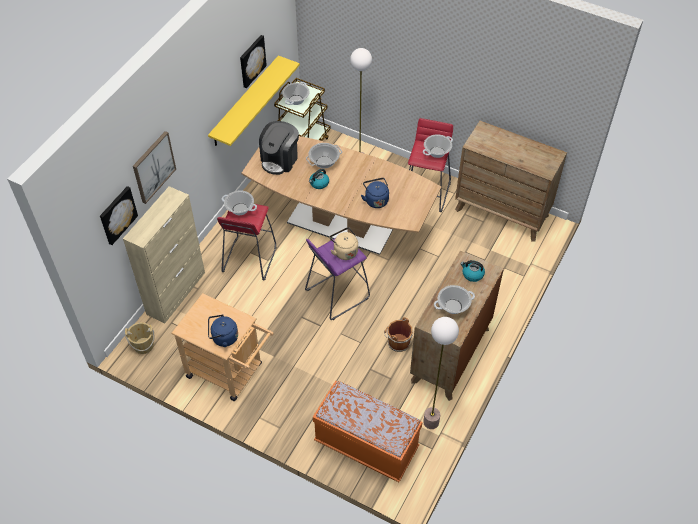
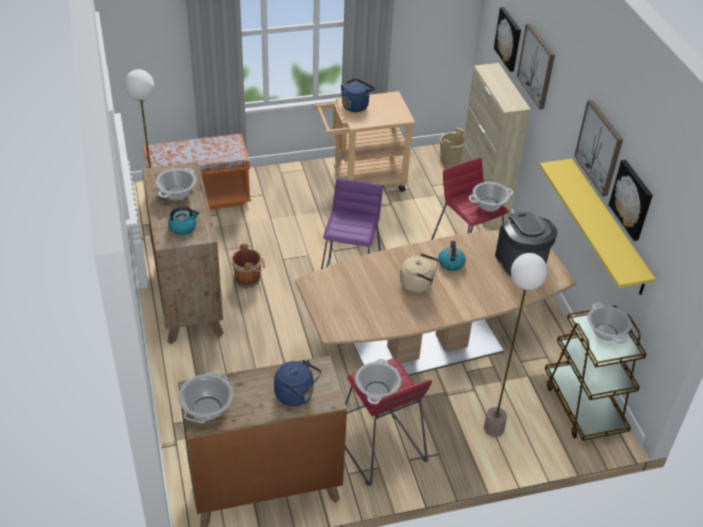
camera: 135 degrees right, 10 degrees down
cooking pot [306,143,342,168] -> cooking pot moved to [178,372,233,423]
beige kettle [329,227,358,260] -> beige kettle moved to [400,253,439,293]
blue kettle [361,178,389,208] -> blue kettle moved to [274,360,321,406]
none -> picture [574,100,623,196]

